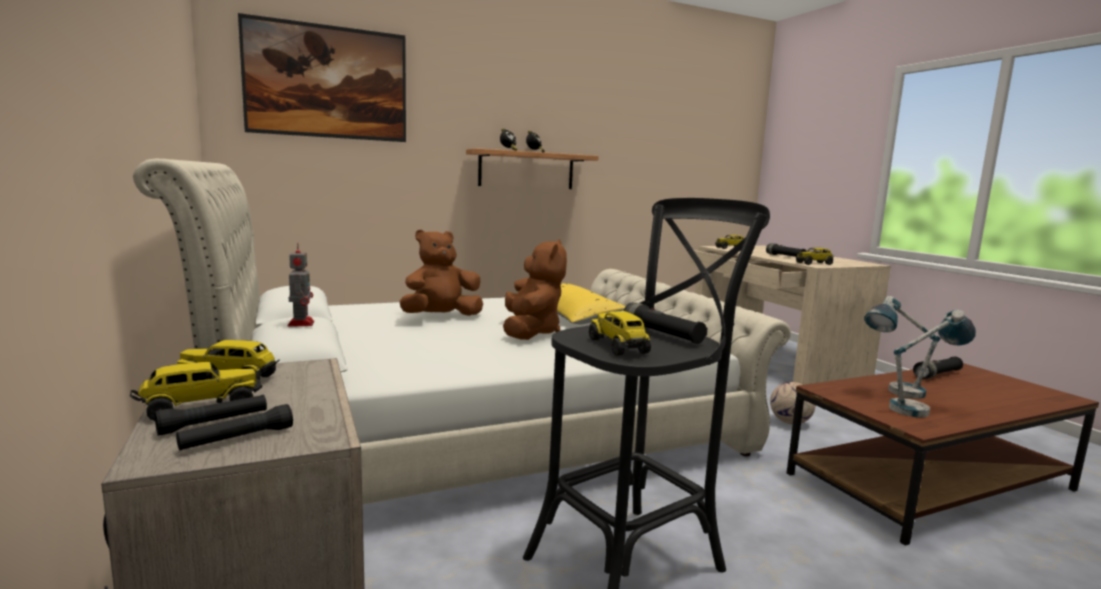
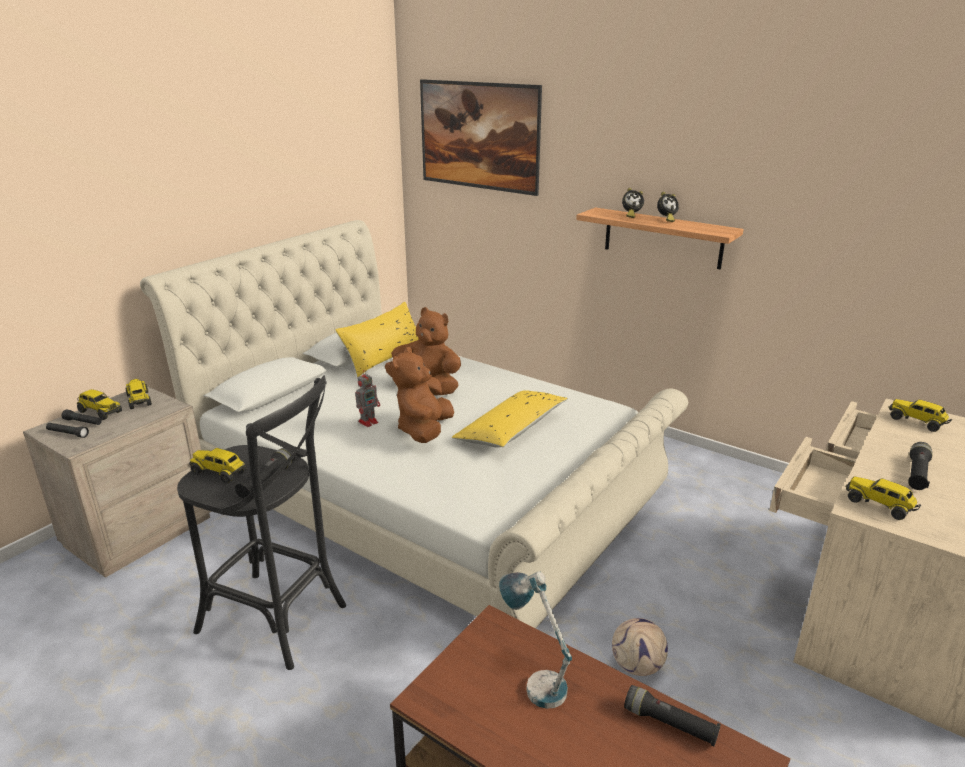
camera: 60 degrees right, 15 degrees up
toy robot [288,243,314,327] -> toy robot moved to [355,370,380,427]
brown plush toy [503,239,567,340] -> brown plush toy turned 135 degrees clockwise [391,347,454,443]
toy truck [589,311,651,356] -> toy truck turned 105 degrees counterclockwise [189,448,246,484]
table lamp [889,310,976,417] -> none
none -> yellow pillow [335,302,419,377]

